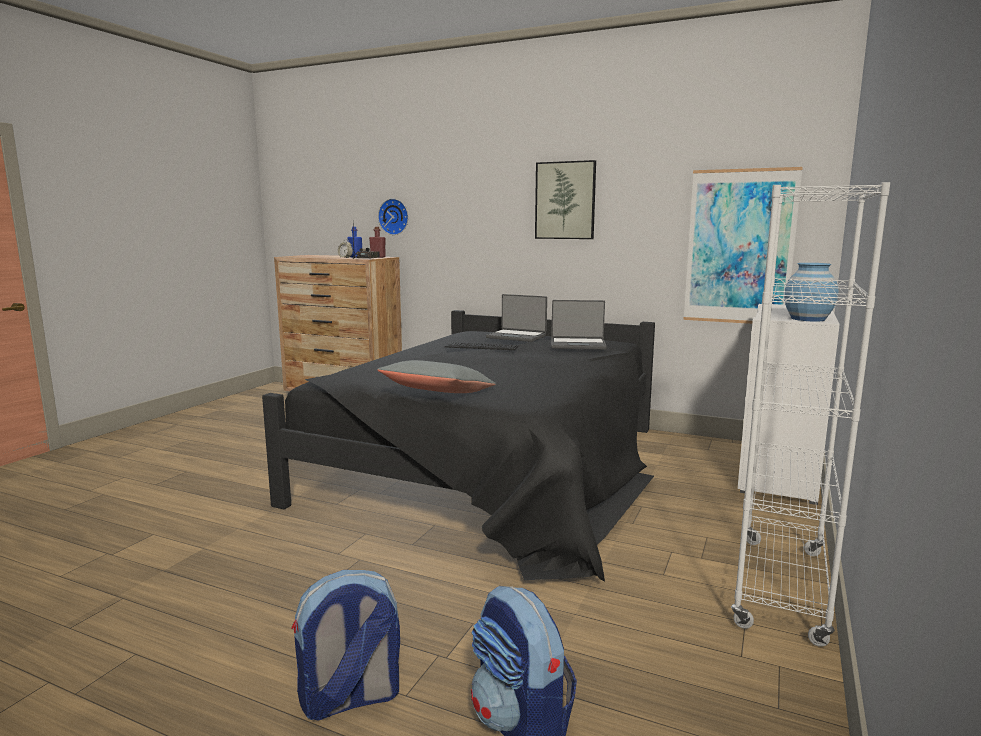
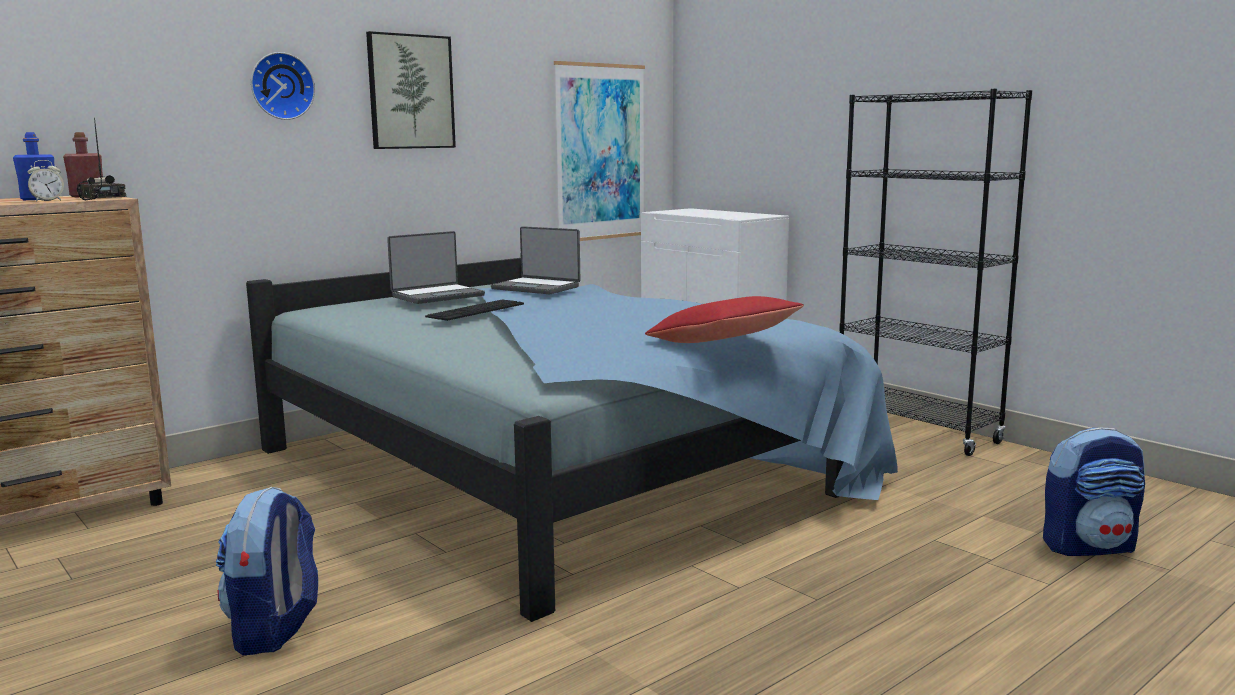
camera: 65 degrees left, 0 degrees up
black bed [262,310,655,582] -> blue bed [246,254,898,622]
backpack [291,570,400,721] -> backpack moved to [216,487,318,655]
grey pillow [377,360,496,393] -> red pillow [645,296,804,343]
wall clock [378,198,408,235] -> wall clock moved to [251,52,315,120]
laptop [551,300,607,350] -> laptop turned 90 degrees clockwise [491,226,580,294]
white bookcase [731,182,890,647] -> black bookcase [839,89,1032,456]
blue vase [784,263,838,322] -> none

